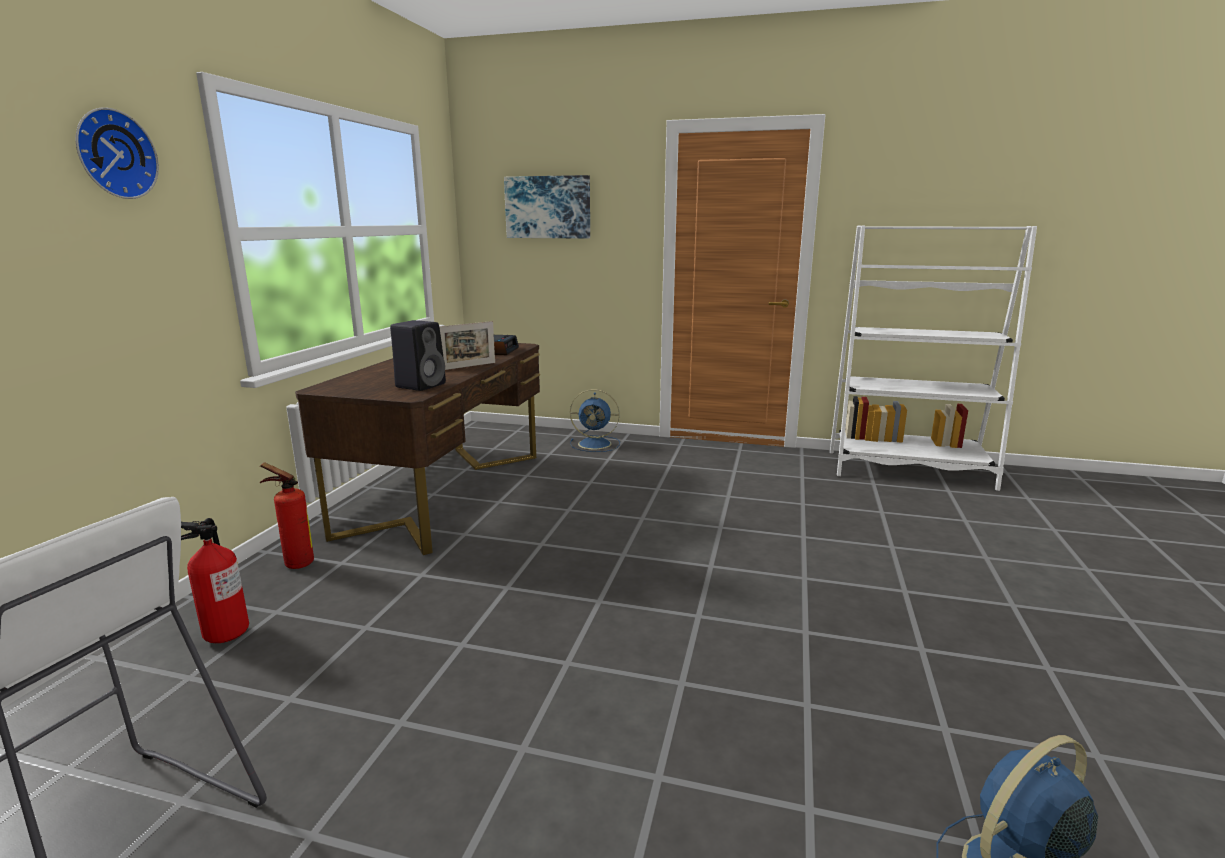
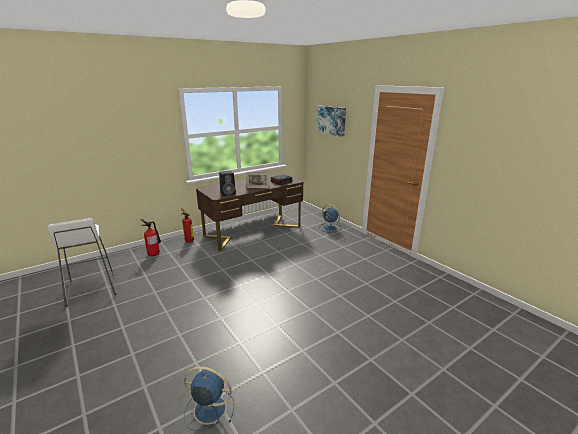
camera: 40 degrees right, 5 degrees up
wall clock [76,107,159,199] -> none
white bookcase [830,226,1037,491] -> none

